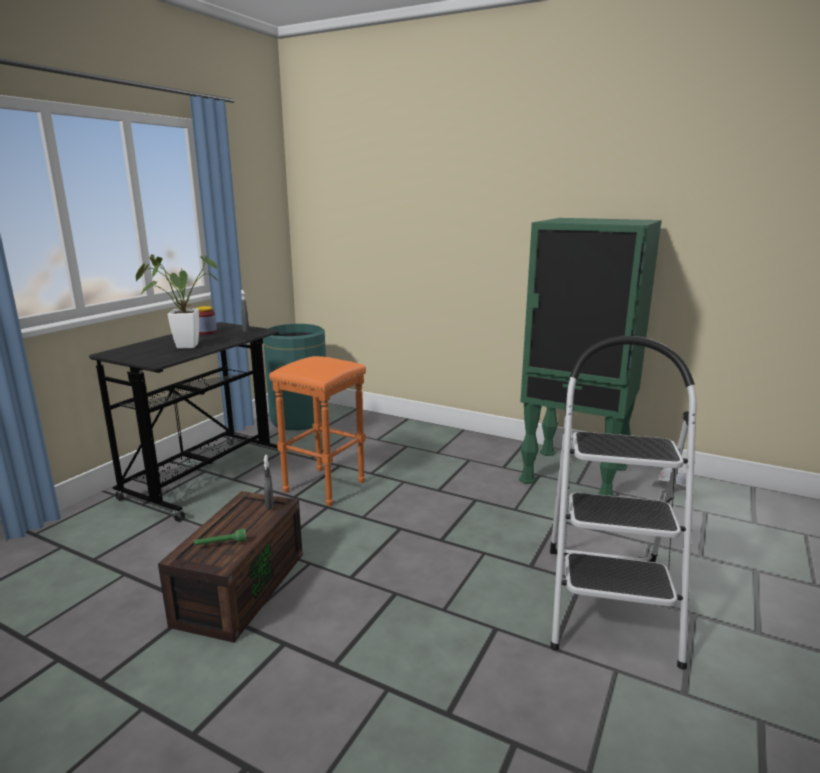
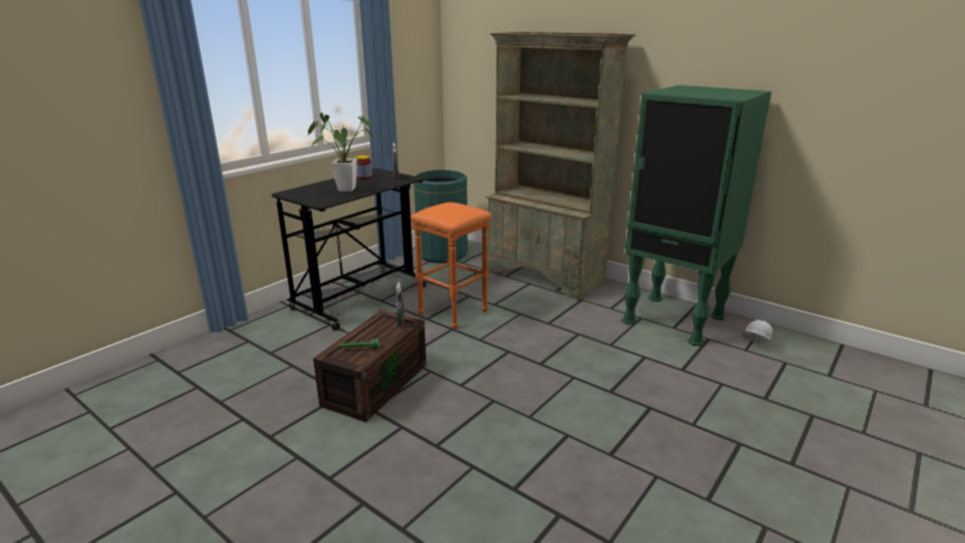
camera: 10 degrees right, 5 degrees up
step ladder [550,336,697,670] -> none
none -> green bookcase [486,32,636,301]

